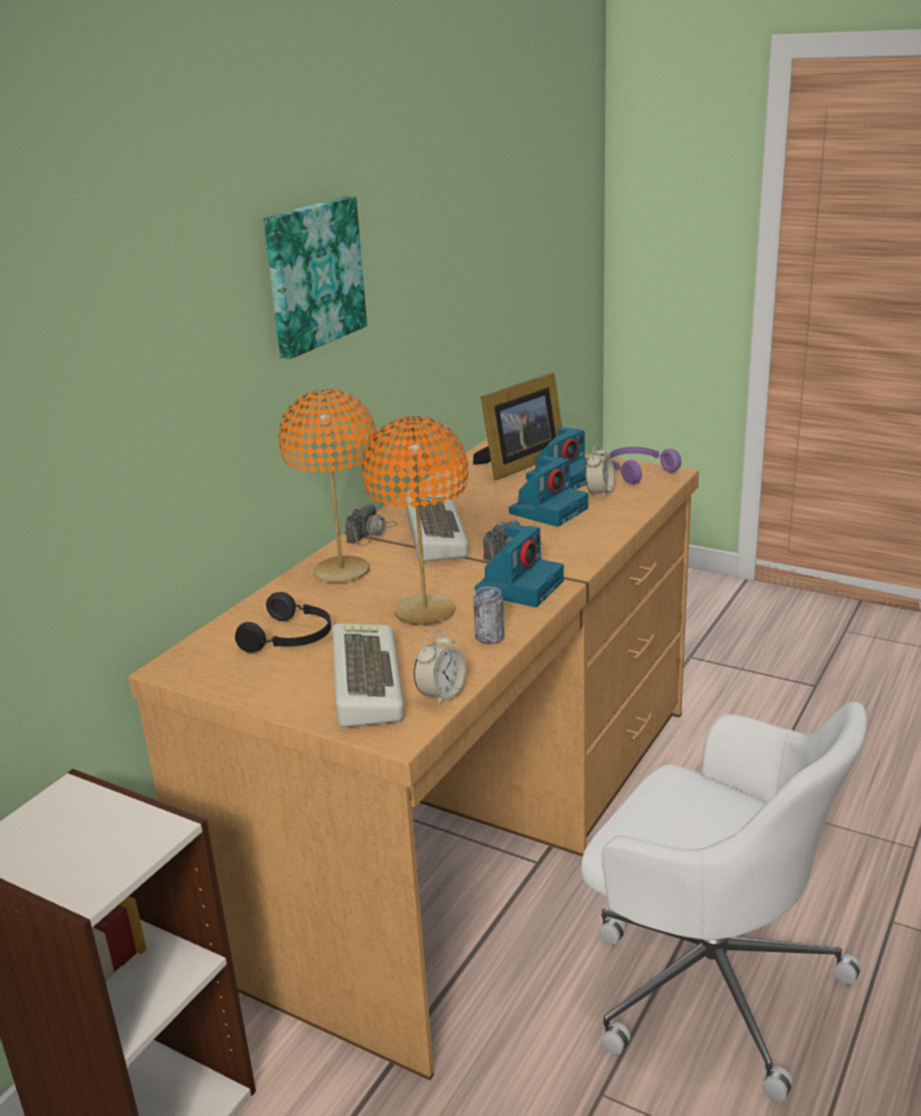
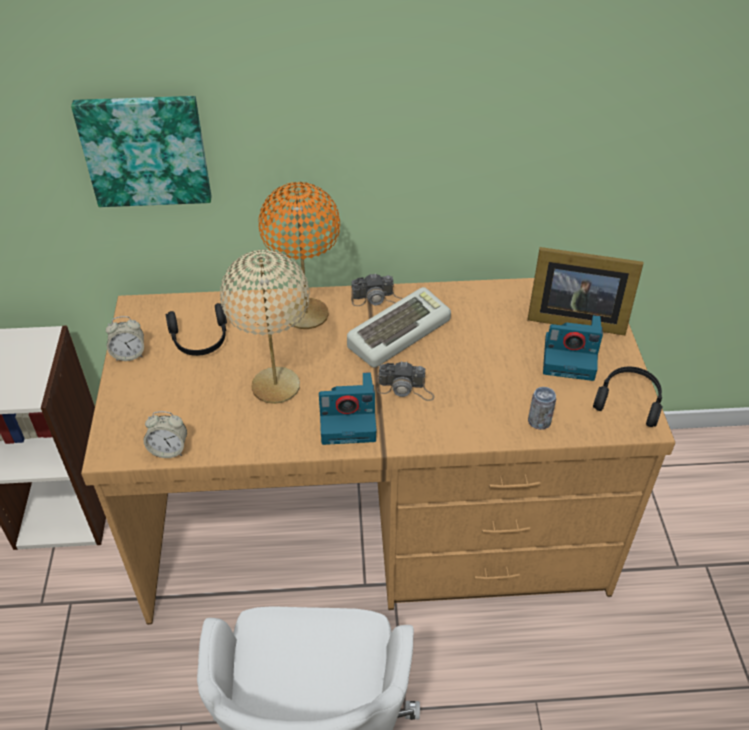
camera: 55 degrees right, 20 degrees up
picture [264,196,367,359] -> picture moved to [71,96,211,207]
keyboard [332,623,405,727] -> none
orange table lamp [362,416,468,625] -> beige table lamp [220,250,310,404]
can [473,587,504,644] -> can moved to [528,387,556,430]
camera [509,456,588,527] -> none
alarm clock [585,444,615,498] -> alarm clock moved to [106,316,144,361]
purple headphones [609,447,681,484] -> black headphones [593,367,663,427]

